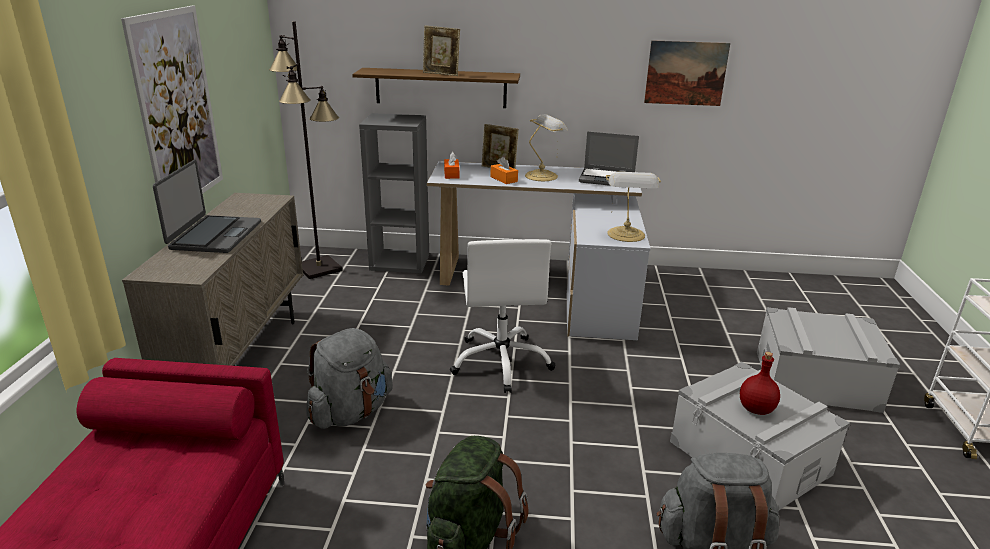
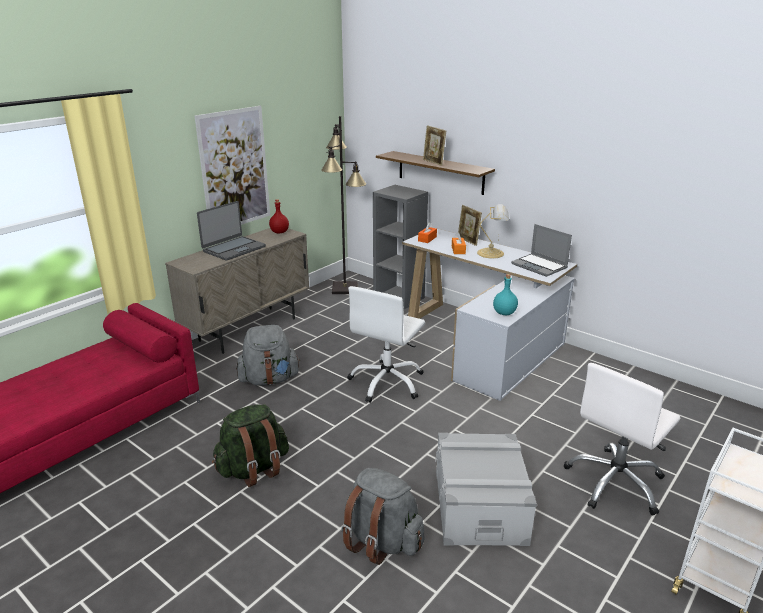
camera: 35 degrees right, 0 degrees up
table lamp [606,172,661,242] -> turquoise bottle [493,274,518,316]
picture [644,40,730,106] -> none
red bottle [740,352,780,415] -> red bottle moved to [269,199,289,234]
grey storage box [757,307,900,413] -> white office chair [564,363,680,515]

